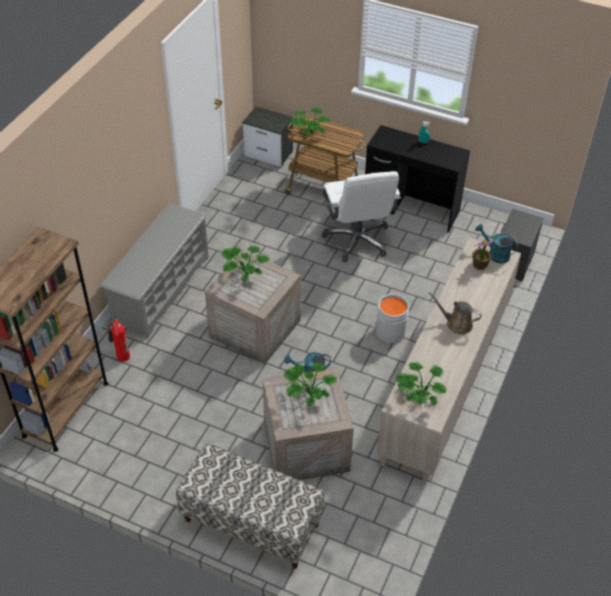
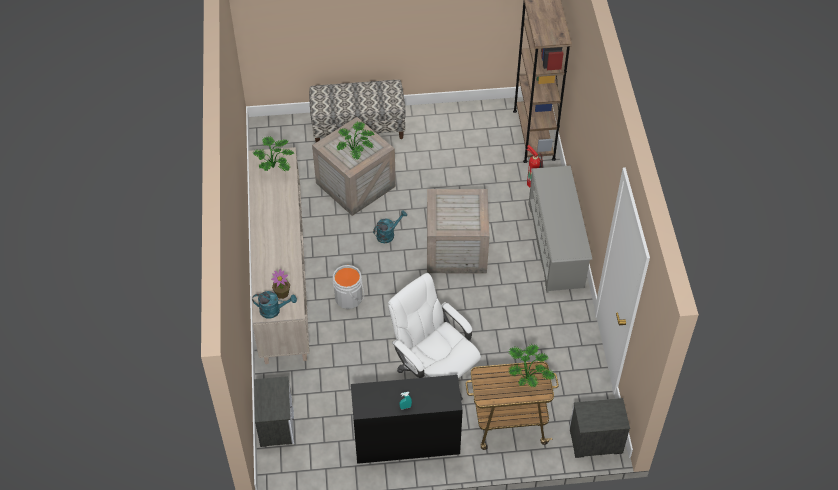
camera: 150 degrees right, 5 degrees up
potted plant [222,246,270,282] -> none
brown watering can [429,292,482,335] -> none

